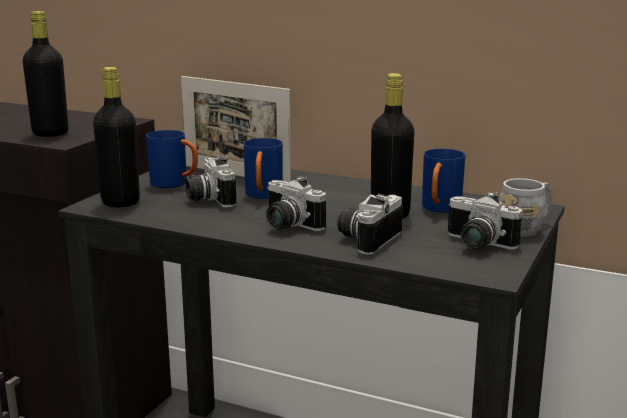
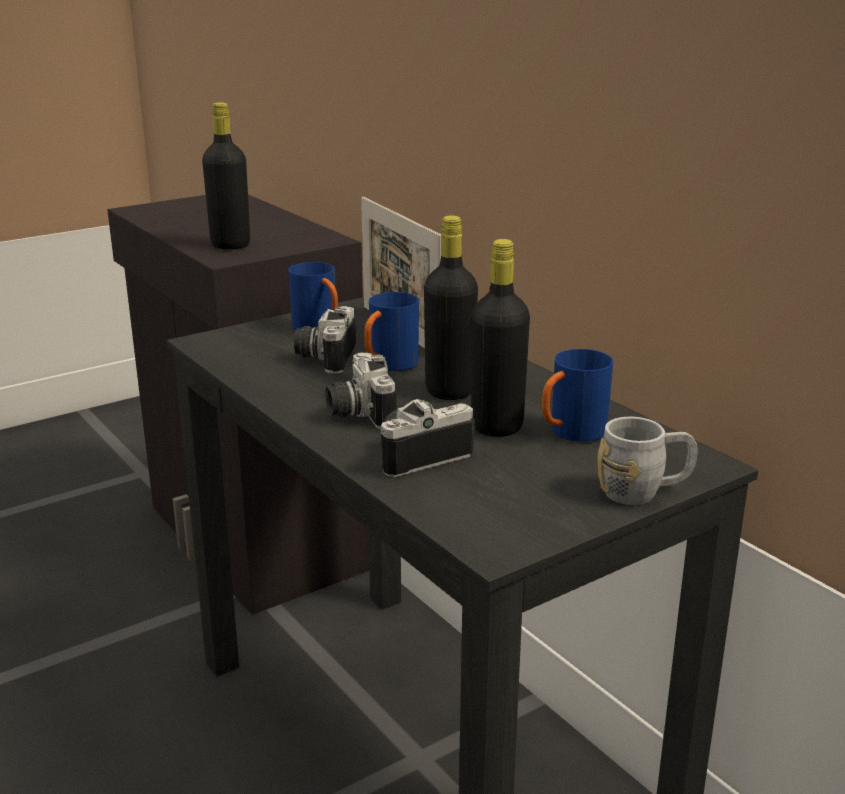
camera: 30 degrees right, 5 degrees up
black bottle [93,67,140,207] -> black bottle moved to [424,215,478,400]
camera [448,191,523,250] -> none

